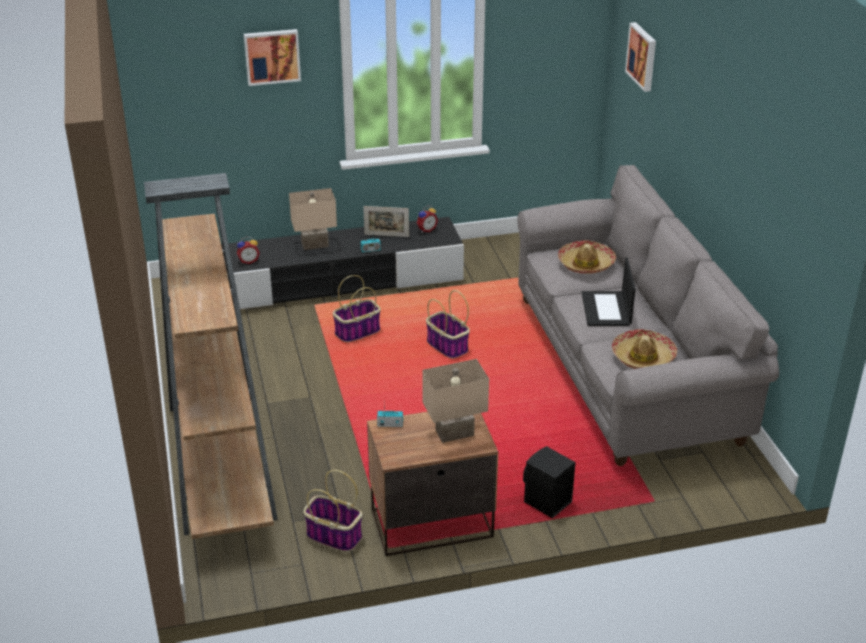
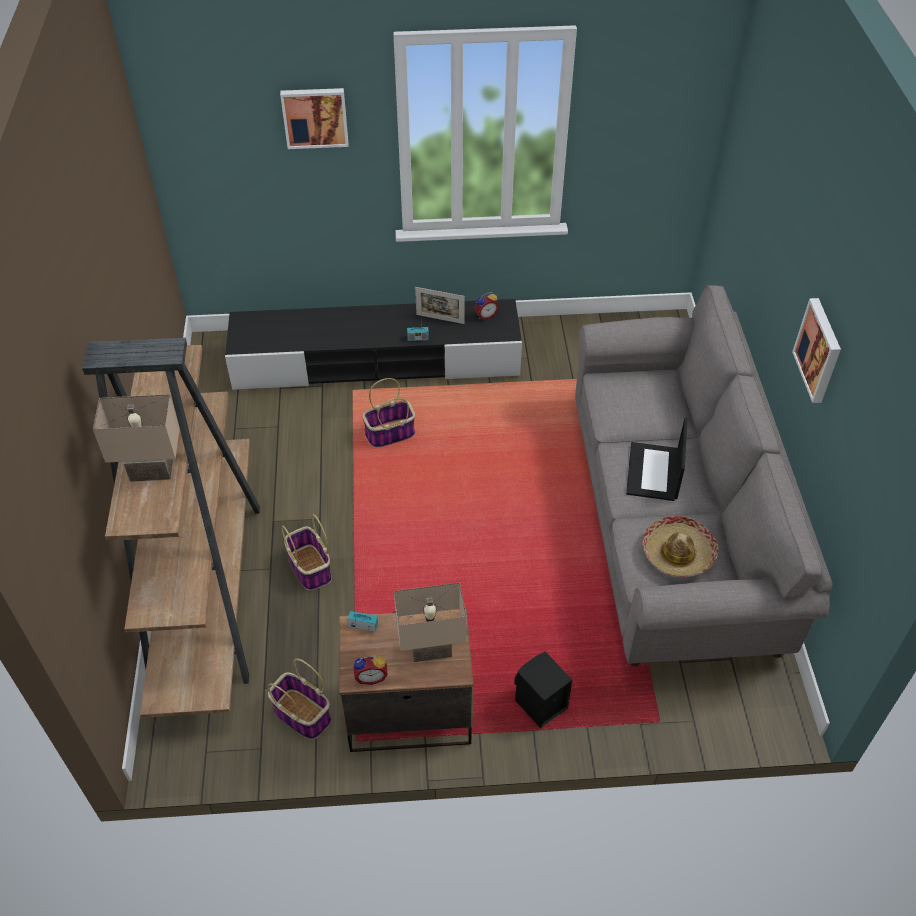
camera: 10 degrees right, 15 degrees up
alarm clock [237,237,260,264] -> alarm clock moved to [354,656,388,685]
beige table lamp [289,188,337,250] -> beige table lamp moved to [93,394,180,482]
basket [426,290,470,358] -> basket moved to [281,514,332,591]
hat [558,240,616,274] -> none
picture [625,22,656,92] -> picture moved to [792,298,841,403]

